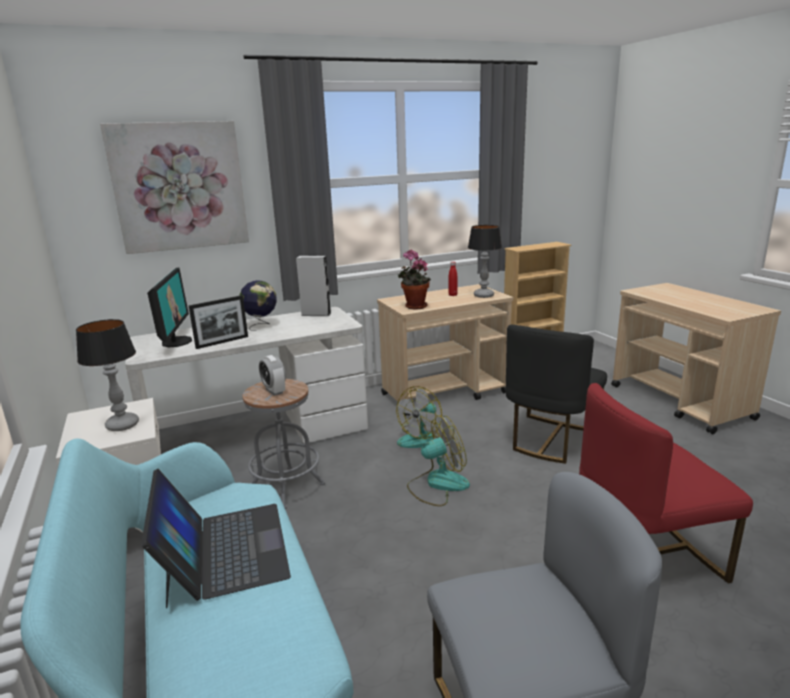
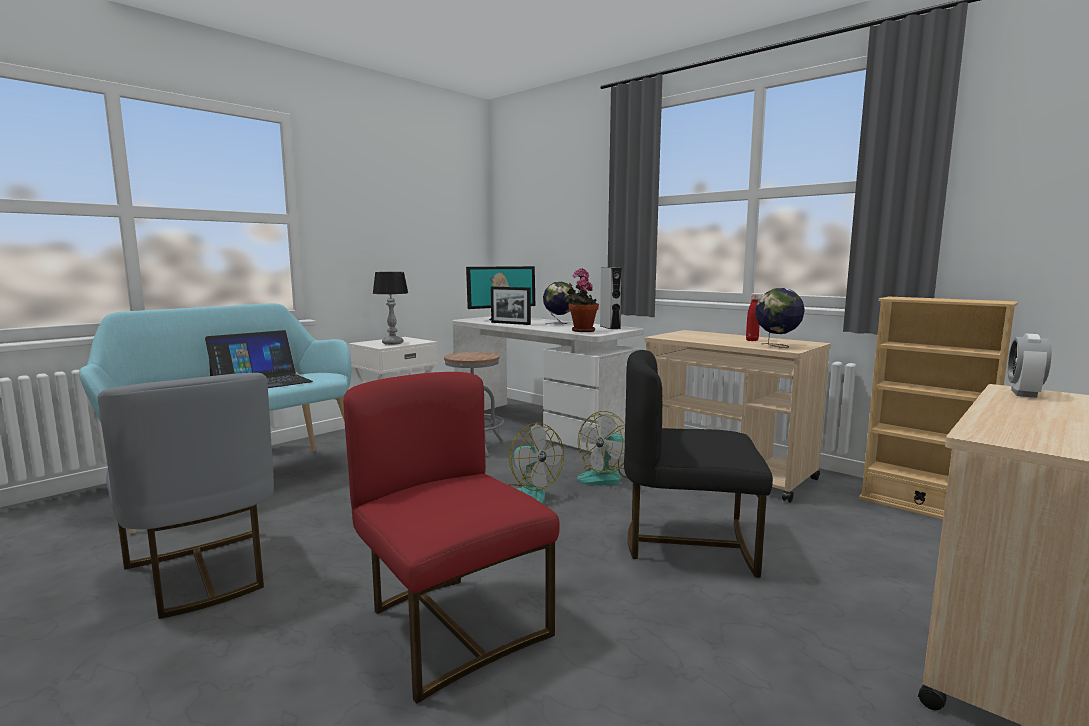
camera: 65 degrees right, 10 degrees down
picture [100,121,249,254] -> none
alarm clock [259,355,286,396] -> alarm clock moved to [1008,334,1051,398]
fan [396,386,444,448] -> fan turned 60 degrees counterclockwise [577,411,627,485]
potted plant [398,250,431,309] -> potted plant moved to [566,268,599,332]
table lamp [468,225,502,298] -> globe [755,288,805,348]

